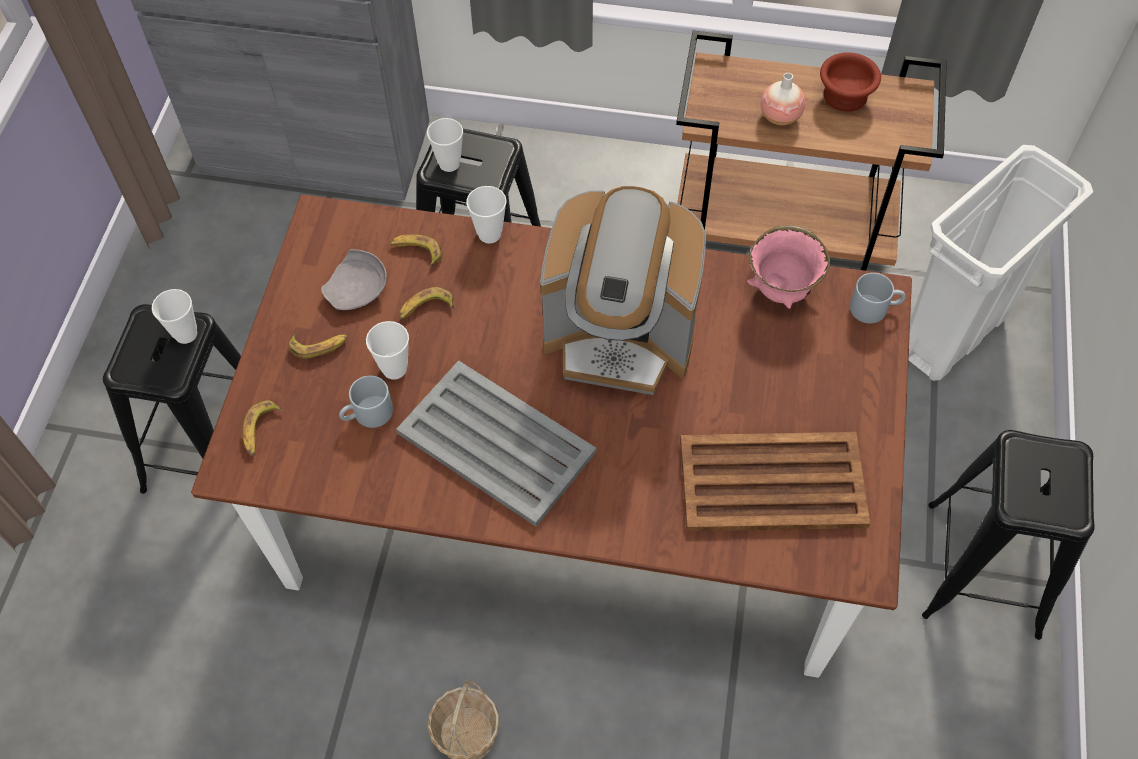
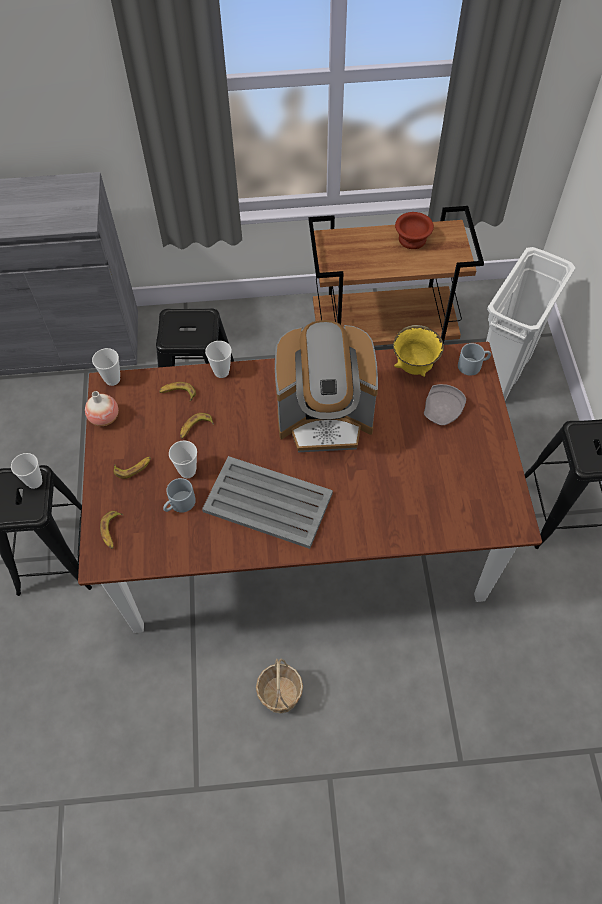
camera: 15 degrees left, 0 degrees up
grey plate [321,249,387,310] -> grey plate moved to [424,384,466,425]
cup [427,118,463,172] -> cup moved to [92,348,120,386]
brown tray [680,432,871,531] -> none
pink bowl [747,225,830,309] -> yellow bowl [393,325,444,377]
vase [761,73,805,125] -> vase moved to [85,391,119,426]

